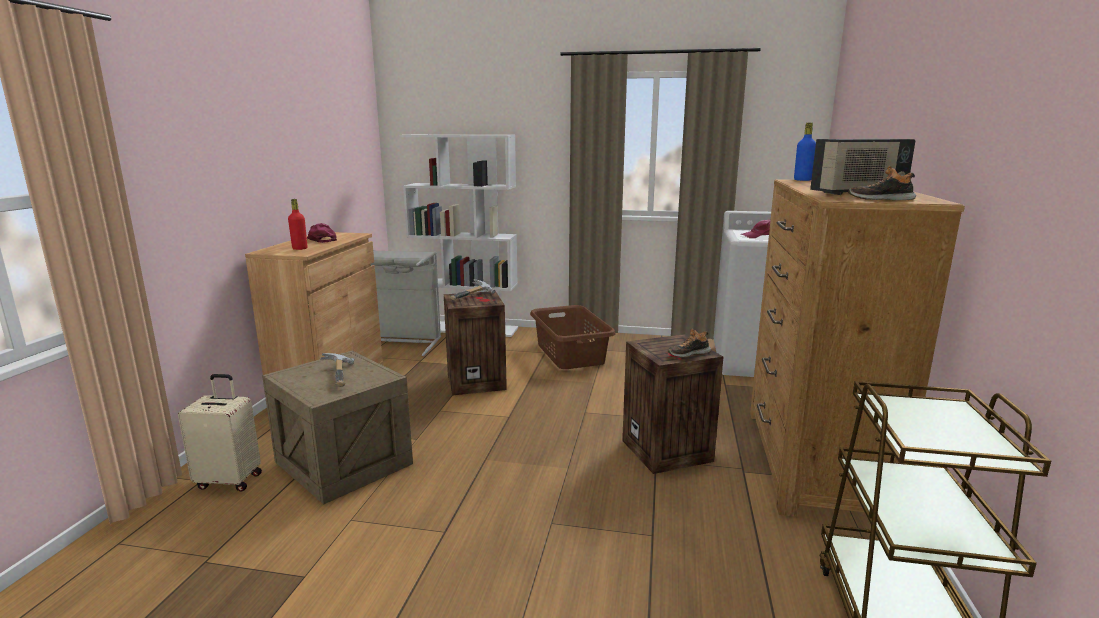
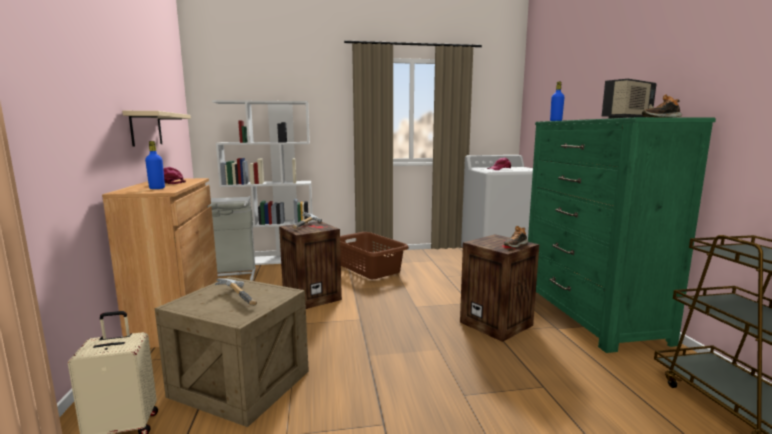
camera: 20 degrees left, 5 degrees down
red bottle [288,199,307,250] -> blue bottle [145,141,165,189]
brown dresser [750,179,965,517] -> green dresser [528,117,716,353]
none -> beige shelf [122,111,191,147]

